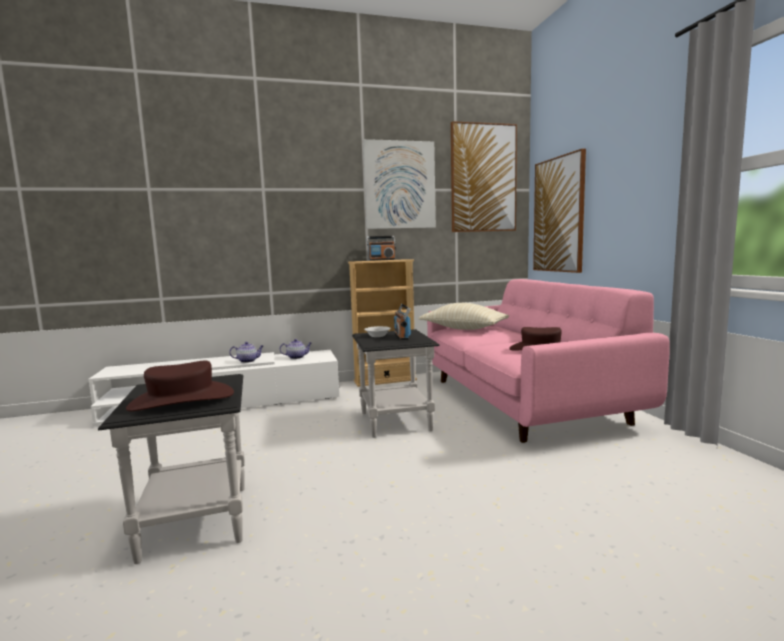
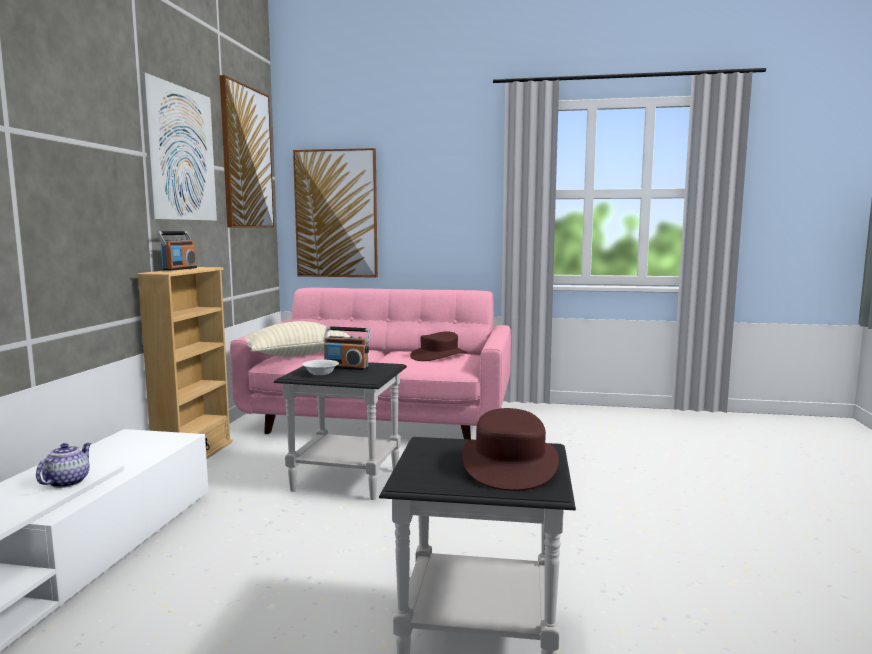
camera: 65 degrees left, 0 degrees up
teapot [280,339,312,359] -> none

